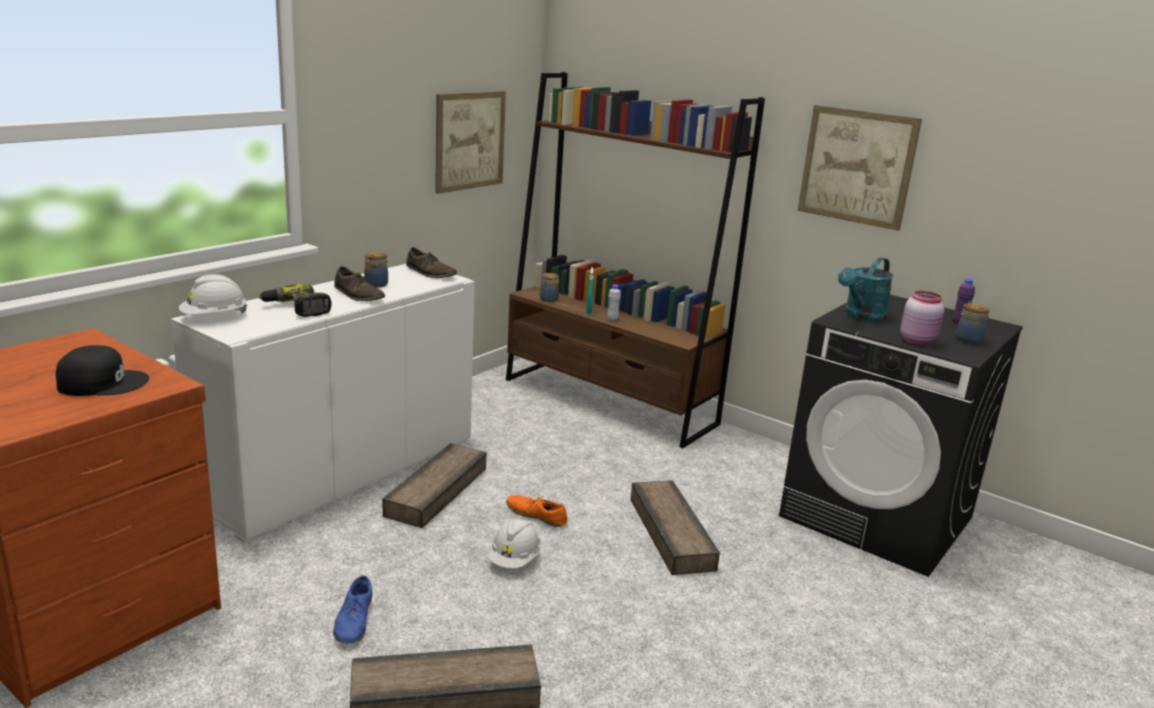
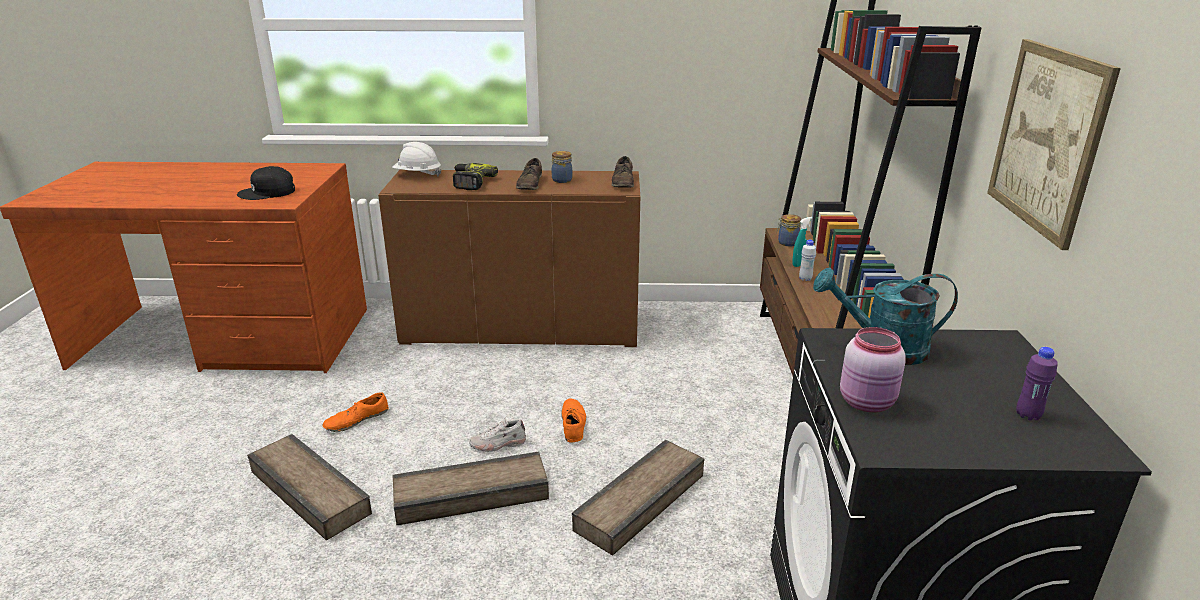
camera: 55 degrees right, 5 degrees up
black cap [55,345,149,396] -> black cap turned 120 degrees clockwise [237,166,295,200]
white cabinet [171,264,475,543] -> brown cabinet [378,170,640,347]
blue shoe [333,576,372,643] -> orange shoe [322,392,388,432]
crate [382,443,487,528] -> crate moved to [392,452,549,525]
picture [435,91,506,194] -> none
white hard hat [488,518,541,568] -> white shoe [469,416,526,452]
jar [956,303,990,344] -> none

